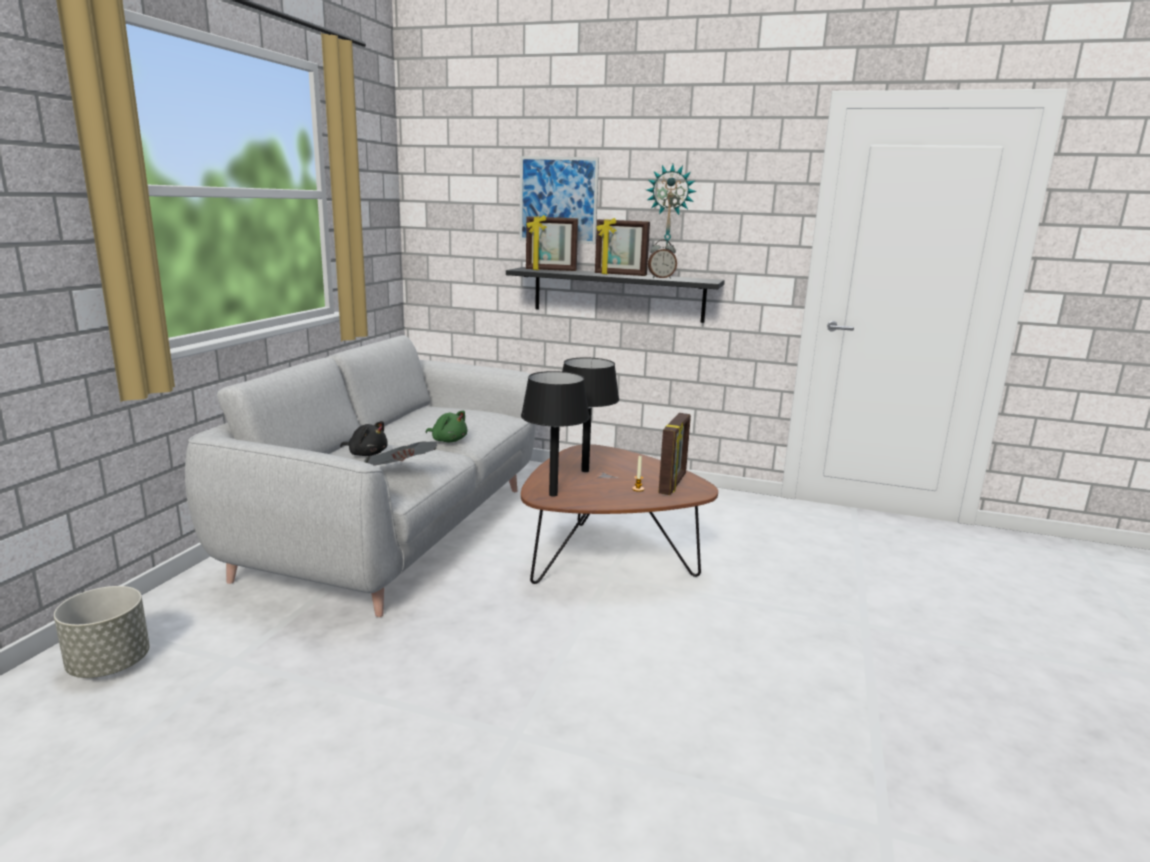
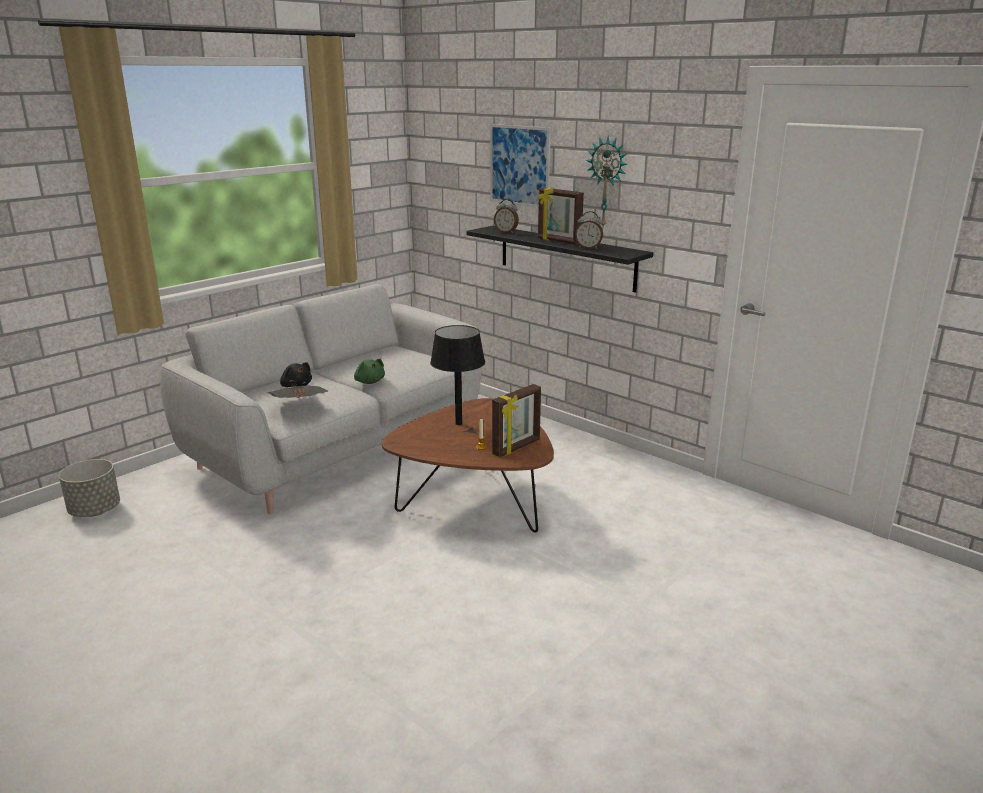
camera: 25 degrees right, 5 degrees up
black table lamp [521,371,590,497] -> none
picture frame [526,215,578,271] -> alarm clock [494,199,519,233]

